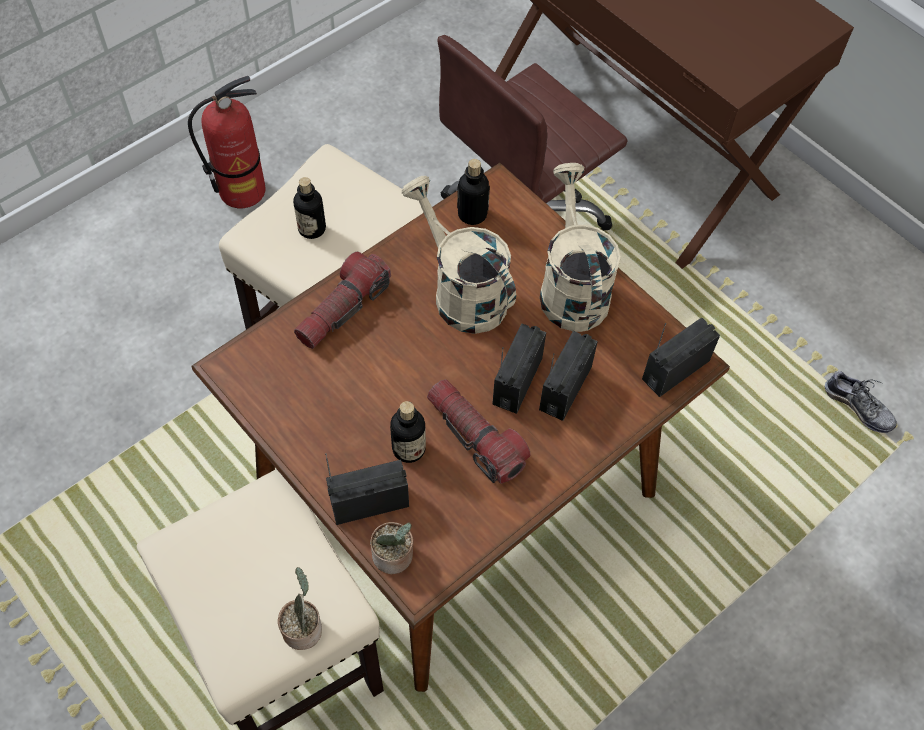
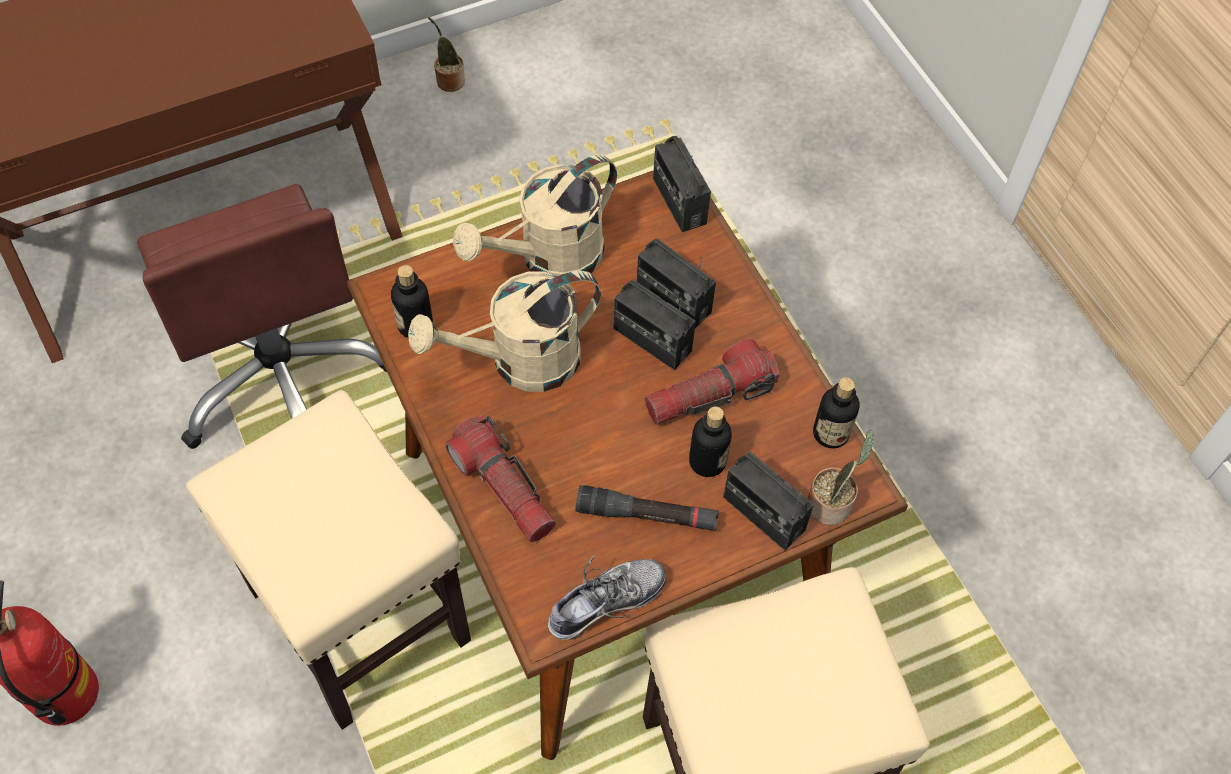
camera: 75 degrees left, 0 degrees up
potted plant [278,567,322,650] -> potted plant moved to [428,16,465,92]
bottle [293,177,326,239] -> bottle moved to [813,377,860,448]
radio [325,453,409,525] -> radio turned 45 degrees counterclockwise [723,451,814,551]
beige watering can [540,163,621,332] -> beige watering can turned 45 degrees counterclockwise [453,154,617,276]
shoe [825,370,897,433] -> shoe moved to [548,554,666,640]
none -> black flashlight [575,485,719,531]

